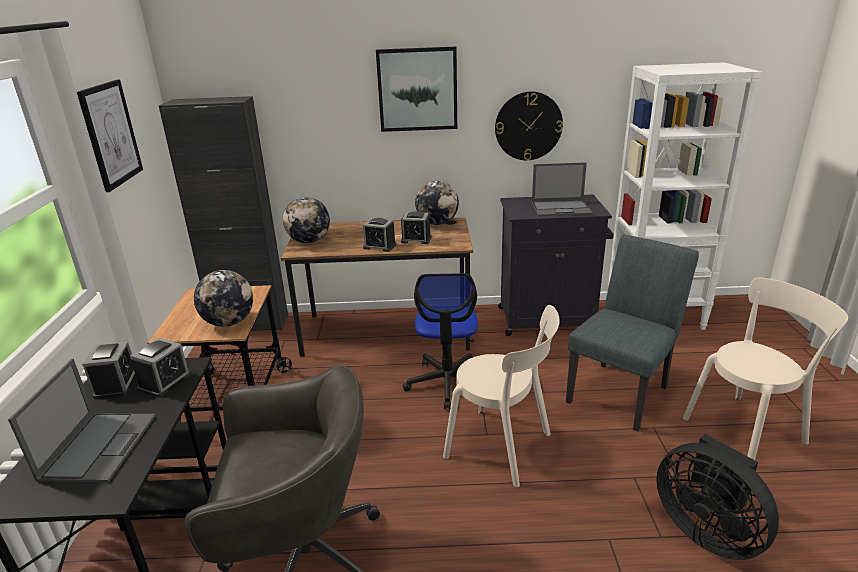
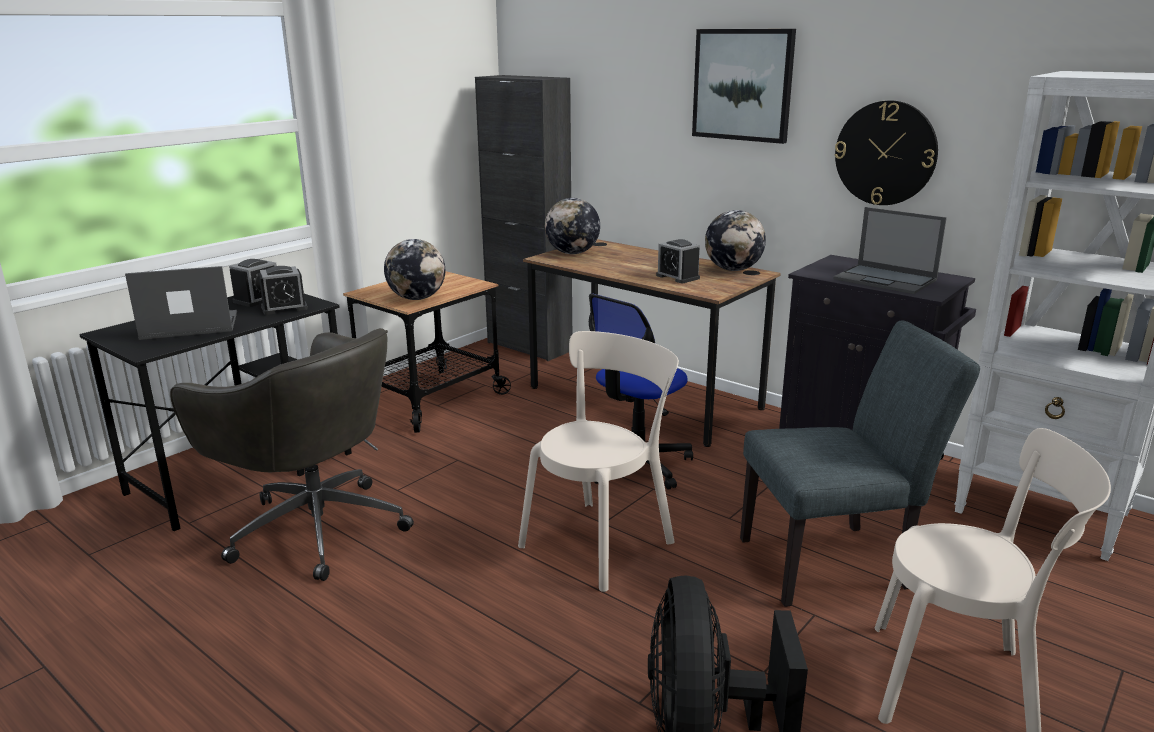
camera: 40 degrees right, 5 degrees down
laptop [8,359,156,482] -> laptop turned 150 degrees counterclockwise [125,266,237,340]
picture [77,79,143,192] -> none
alarm clock [363,218,396,252] -> none
beige chair [443,305,560,487] -> beige chair turned 120 degrees counterclockwise [518,331,679,592]

